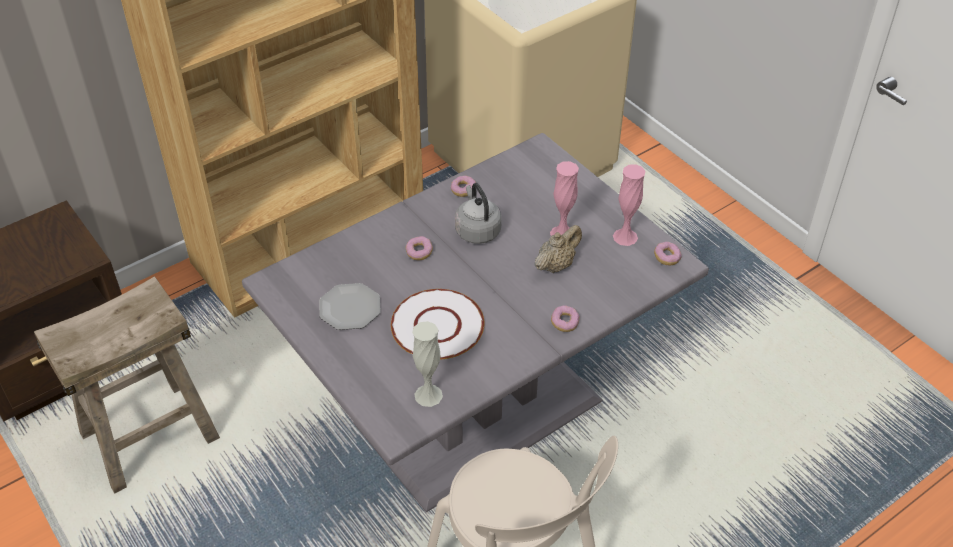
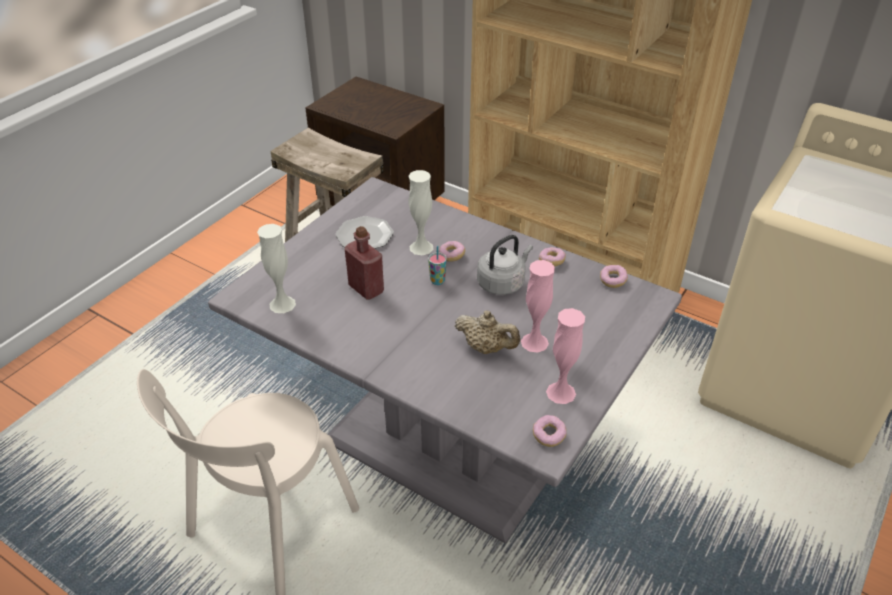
camera: 70 degrees right, 5 degrees down
white plate [391,289,485,360] -> red bottle [345,226,384,300]
donut [551,305,580,332] -> donut moved to [600,265,628,288]
none -> white vase [408,170,433,255]
none -> cup [428,246,447,285]

